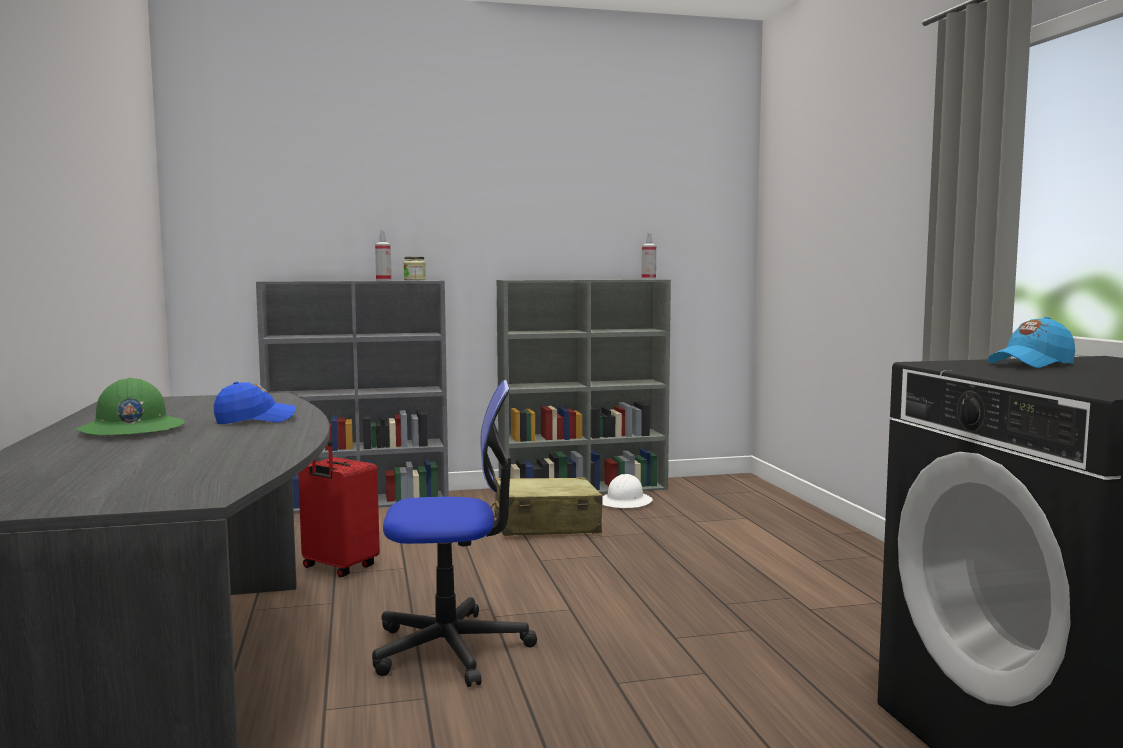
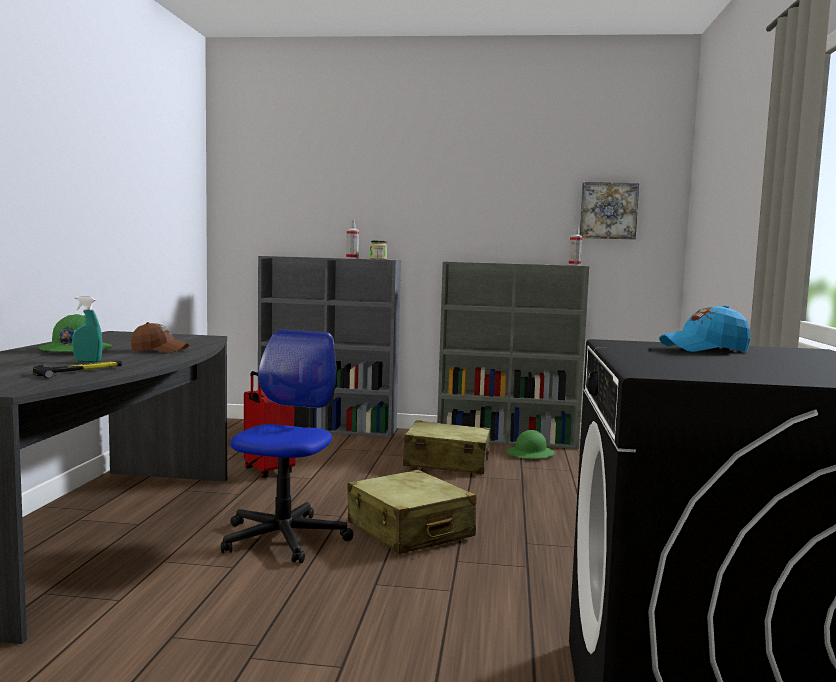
camera: 20 degrees right, 0 degrees up
blue cap [214,382,296,424] -> brown cap [131,322,189,353]
office chair [372,380,537,687] -> office chair turned 90 degrees counterclockwise [221,330,353,563]
white hard hat [602,474,653,508] -> green hard hat [507,430,555,459]
none -> hammer [33,361,122,378]
none -> turquoise spray bottle [72,296,102,362]
none -> beige suitcase [348,470,476,554]
none -> picture [579,182,639,239]

